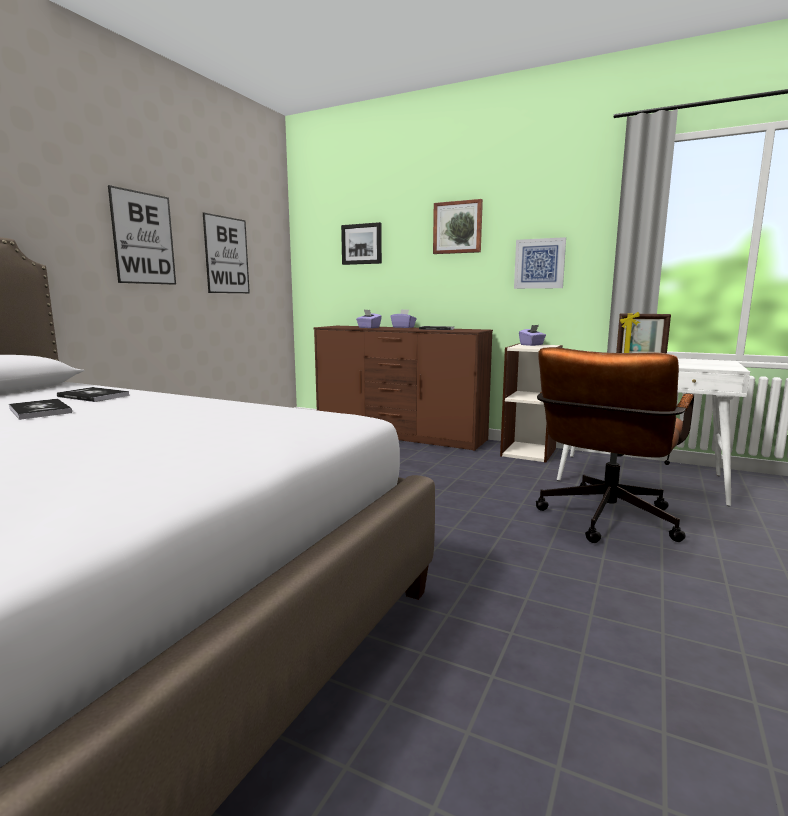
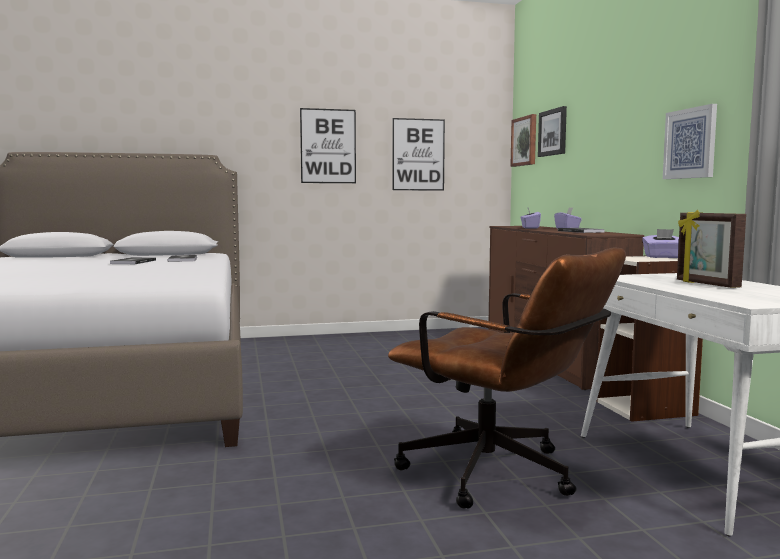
camera: 50 degrees right, 5 degrees down
picture [433,199,483,254] -> picture moved to [510,114,536,167]
brown office chair [536,347,694,543] -> brown office chair turned 135 degrees counterclockwise [388,247,626,509]

